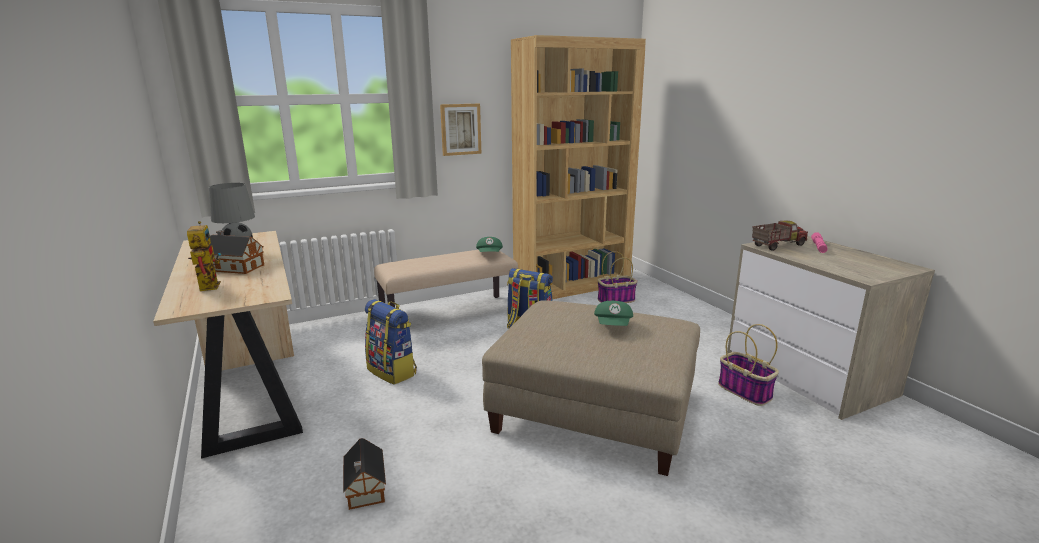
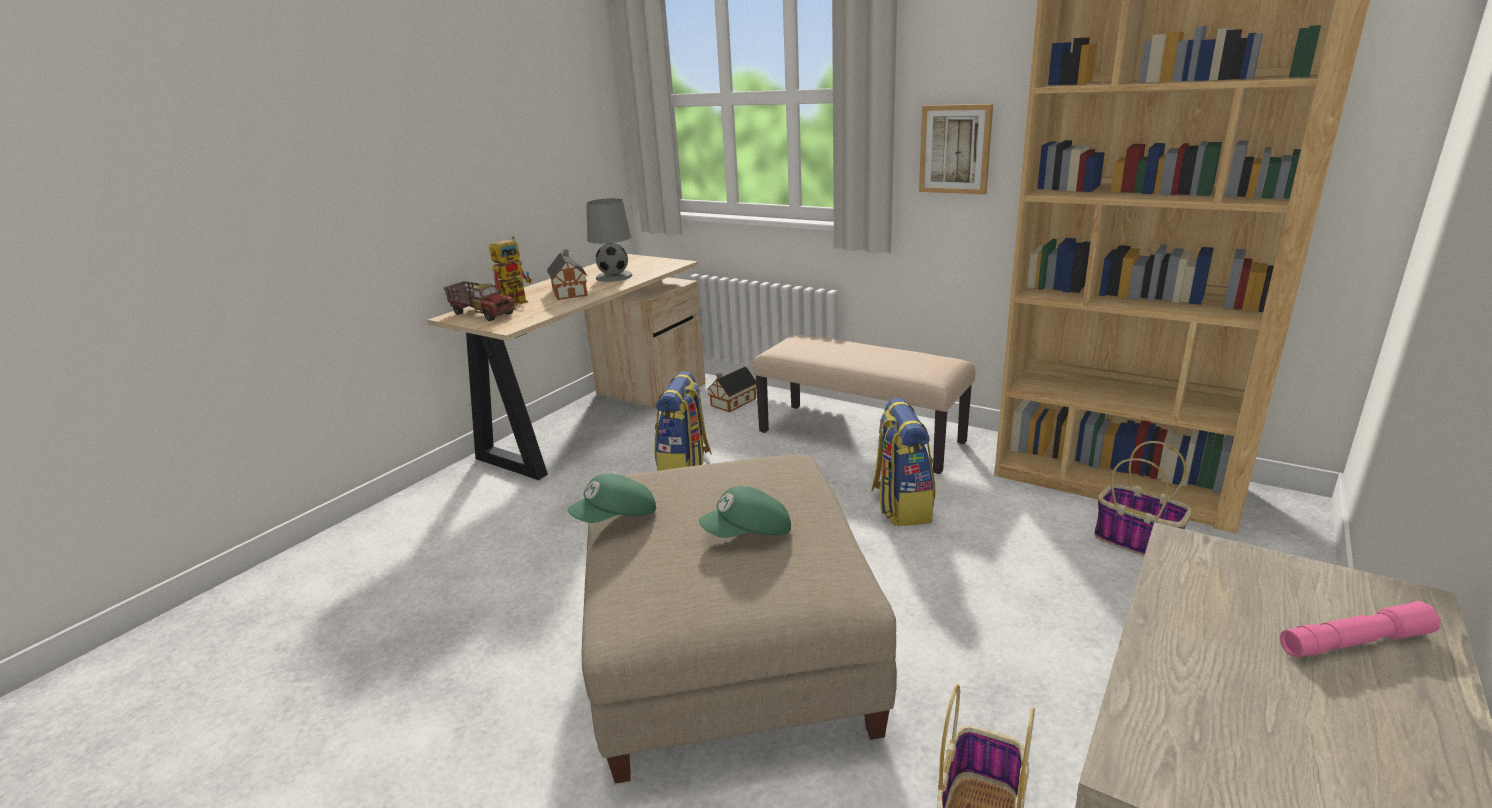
camera: 60 degrees right, 5 degrees up
toy house [343,438,386,510] -> toy house moved to [707,367,756,412]
green cap [476,237,503,252] -> green cap moved to [568,474,656,523]
toy truck [752,221,808,251] -> toy truck moved to [443,281,516,321]

